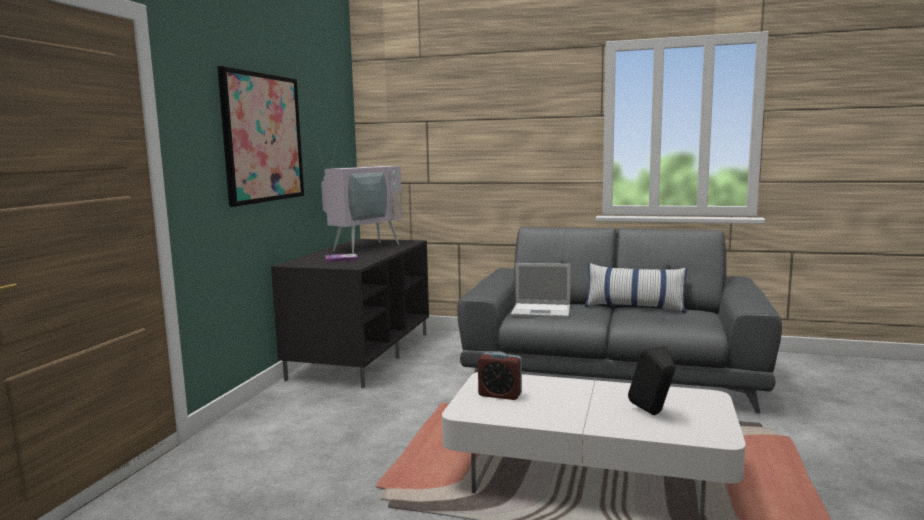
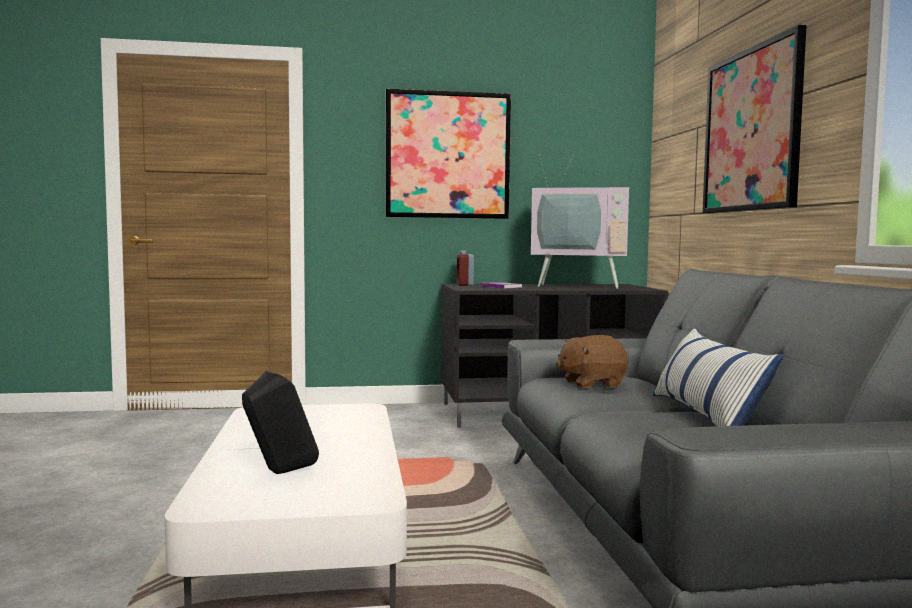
camera: 65 degrees right, 5 degrees down
alarm clock [478,352,522,400] -> alarm clock moved to [457,251,474,286]
laptop [511,263,571,318] -> brown plush toy [556,335,628,388]
none -> picture [702,25,807,214]

